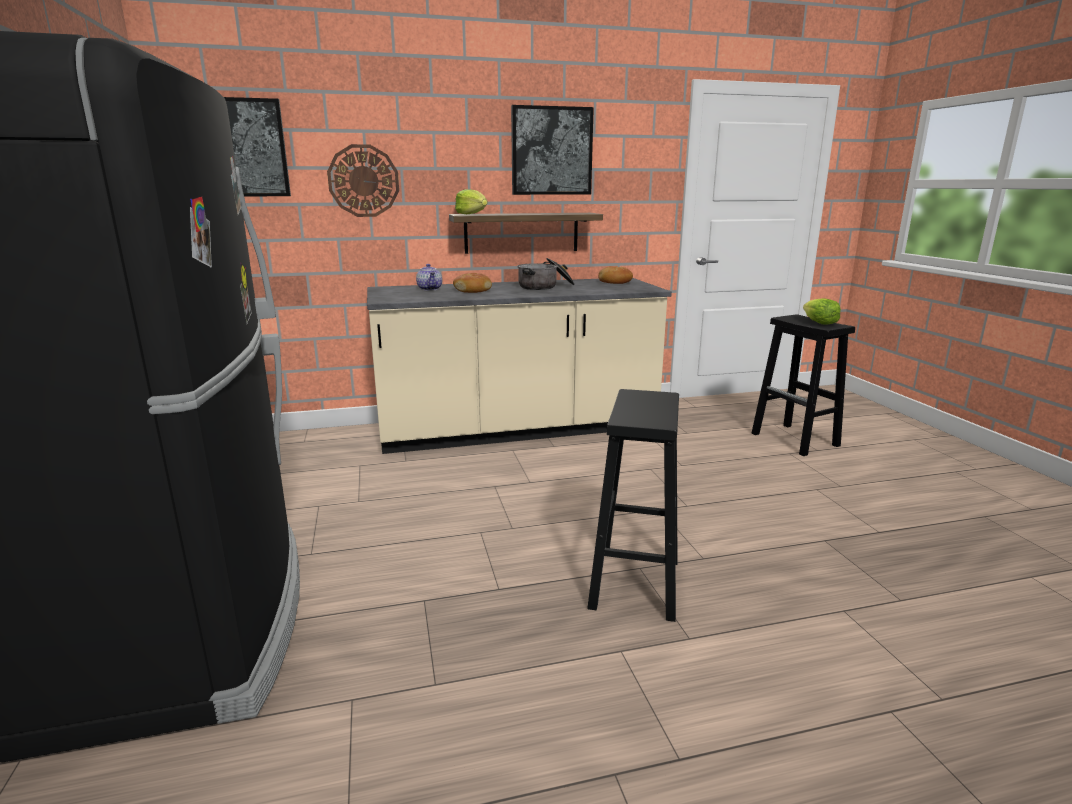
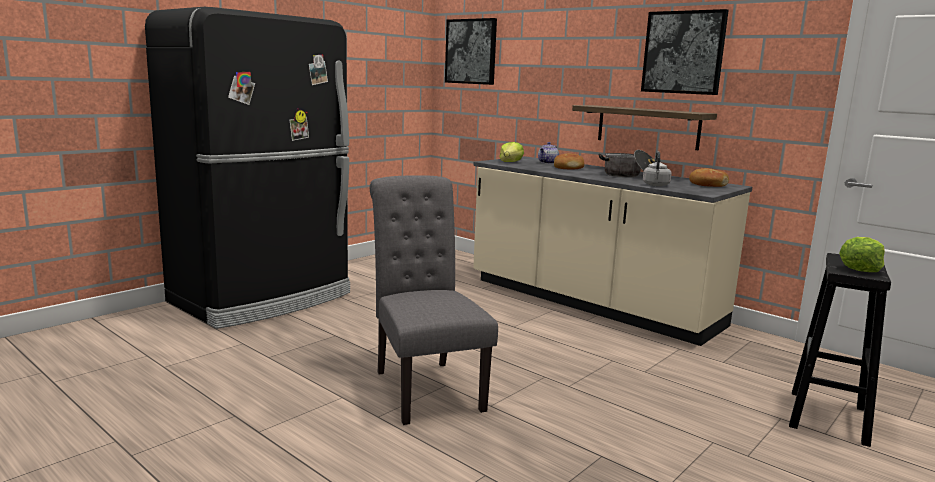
camera: 55 degrees right, 5 degrees down
wall clock [327,144,399,217] -> none
lettuce [455,189,487,214] -> lettuce moved to [499,142,524,162]
black stool [587,389,679,622] -> grey chair [370,175,498,425]
none -> grey kettle [643,151,672,186]

